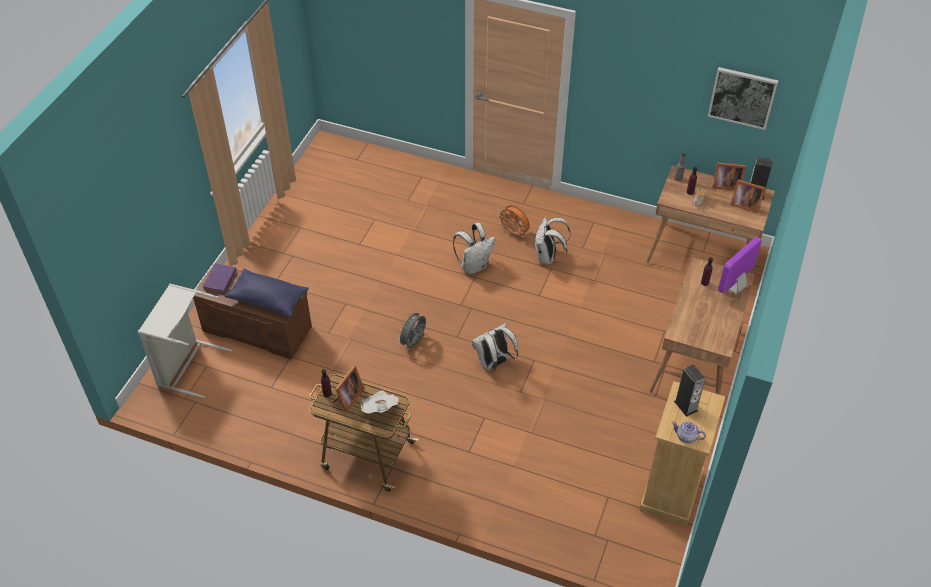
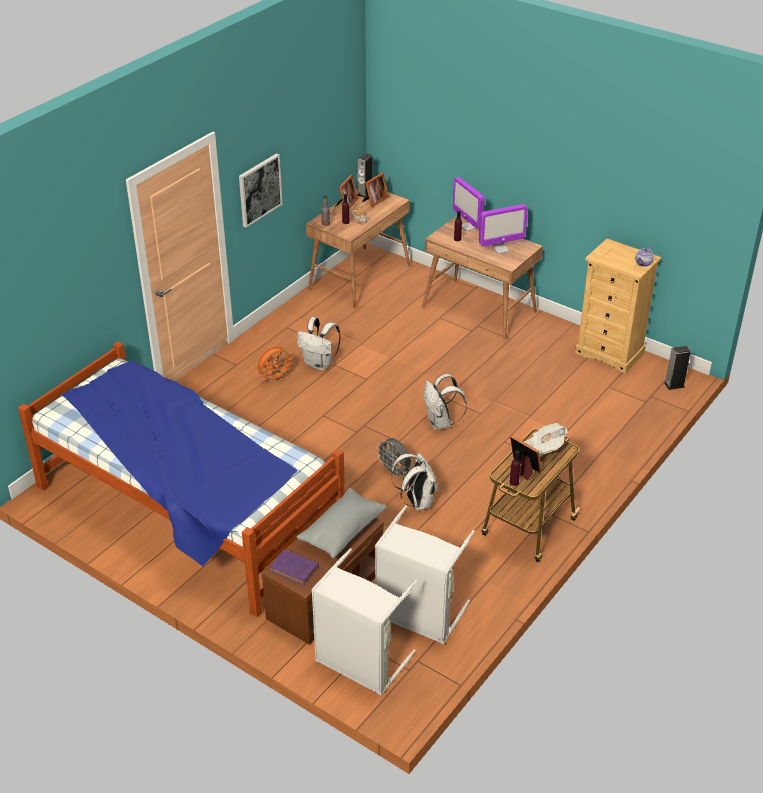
camera: 75 degrees left, 10 degrees down
blue pillow [225,269,309,317] -> grey pillow [297,488,387,559]
white backpack [453,223,496,274] -> white backpack moved to [391,453,437,511]
speaker [674,364,705,417] -> speaker moved to [664,346,691,390]
picture [708,67,778,130] -> picture moved to [239,154,282,228]
none -> bed [18,341,345,617]
none -> grey laundry basket [375,505,475,644]
none -> monitor [479,204,528,254]

